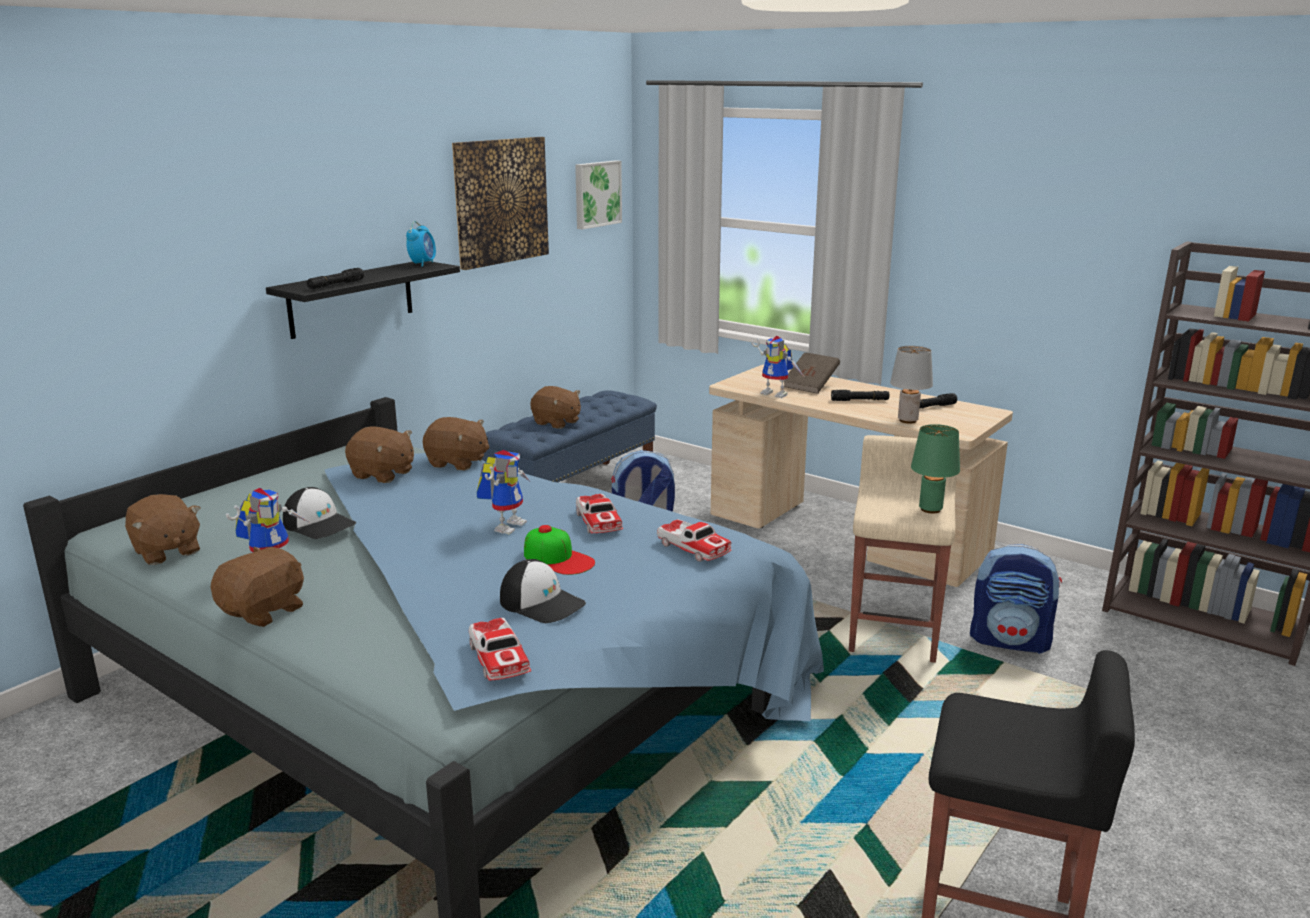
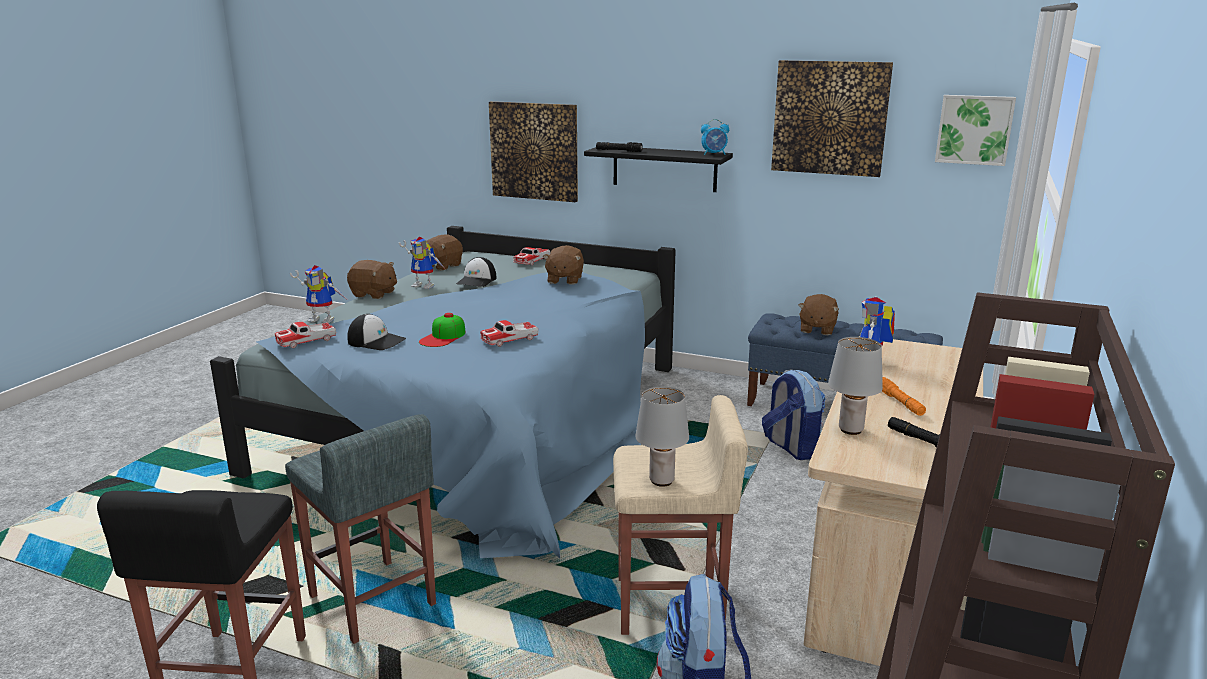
camera: 75 degrees right, 0 degrees up
brown plush toy [423,417,489,470] -> none
toy robot [477,450,529,534] -> toy robot moved to [290,265,346,323]
cap [500,559,586,623] -> cap turned 90 degrees counterclockwise [347,314,406,350]
toy car [657,519,731,562] -> toy car moved to [513,247,550,266]
brown book [784,352,840,394] -> none
black flashlight [831,390,889,401] -> orange flashlight [882,377,926,416]
green table lamp [911,424,960,514] -> grey table lamp [635,387,689,487]
none -> grey stool [285,414,436,644]
none -> picture [489,101,578,202]

